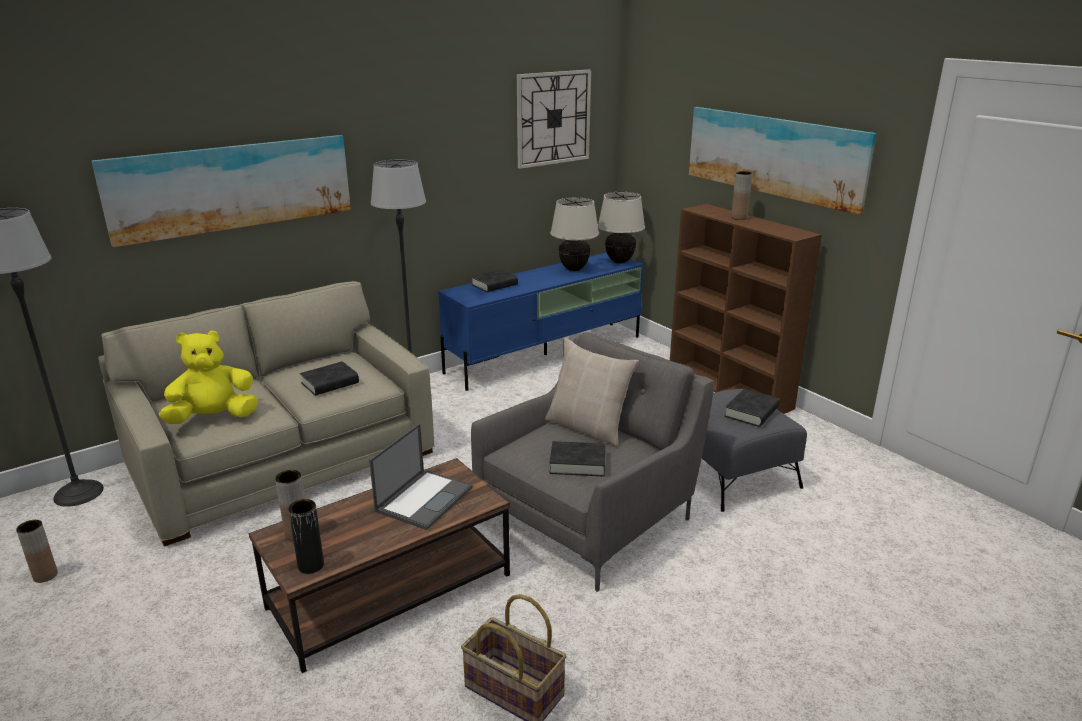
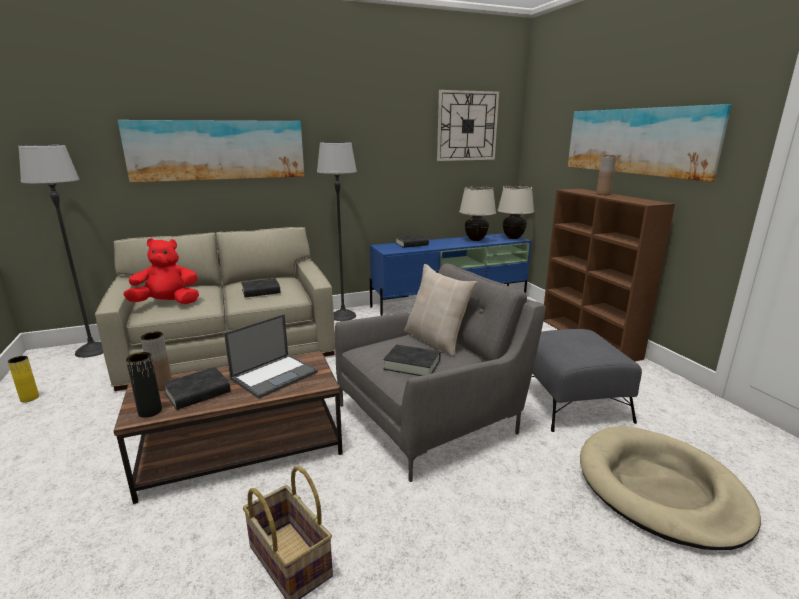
camera: 15 degrees right, 5 degrees down
brown vase [16,520,58,583] -> yellow vase [8,356,39,402]
yellow plush toy [159,330,258,424] -> red plush toy [123,238,199,304]
black book [725,389,779,427] -> black book moved to [163,367,231,410]
none -> beige dog bed [580,426,761,550]

